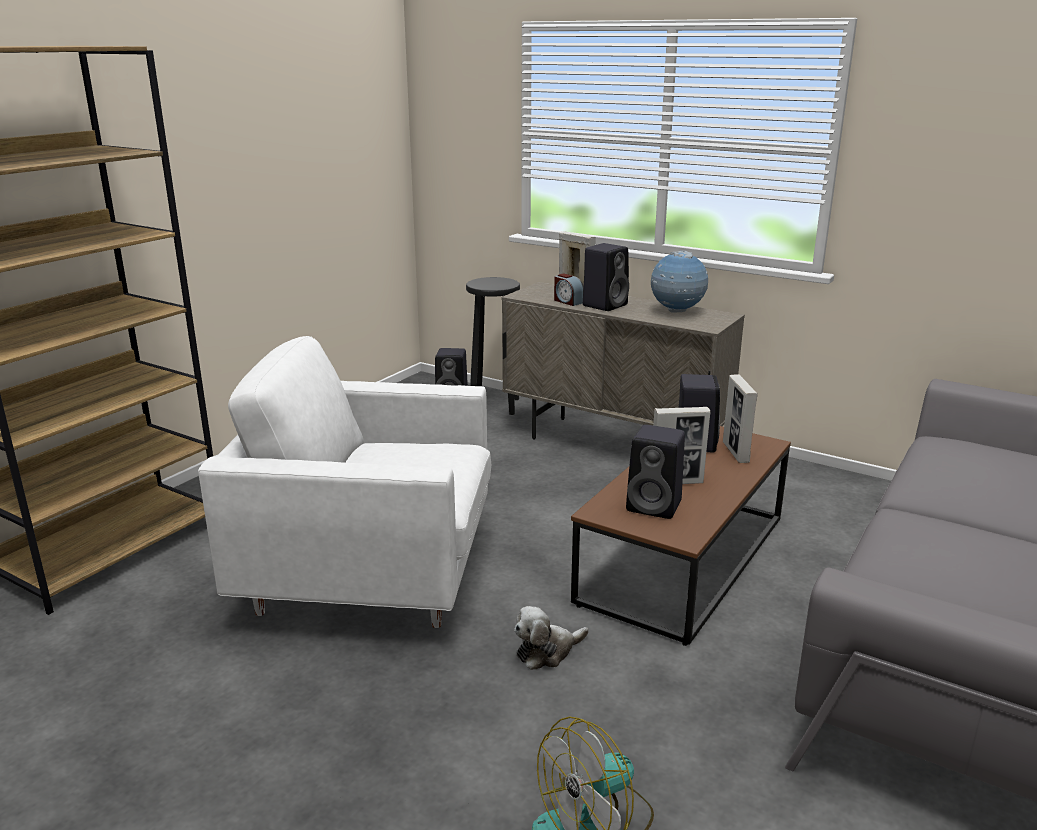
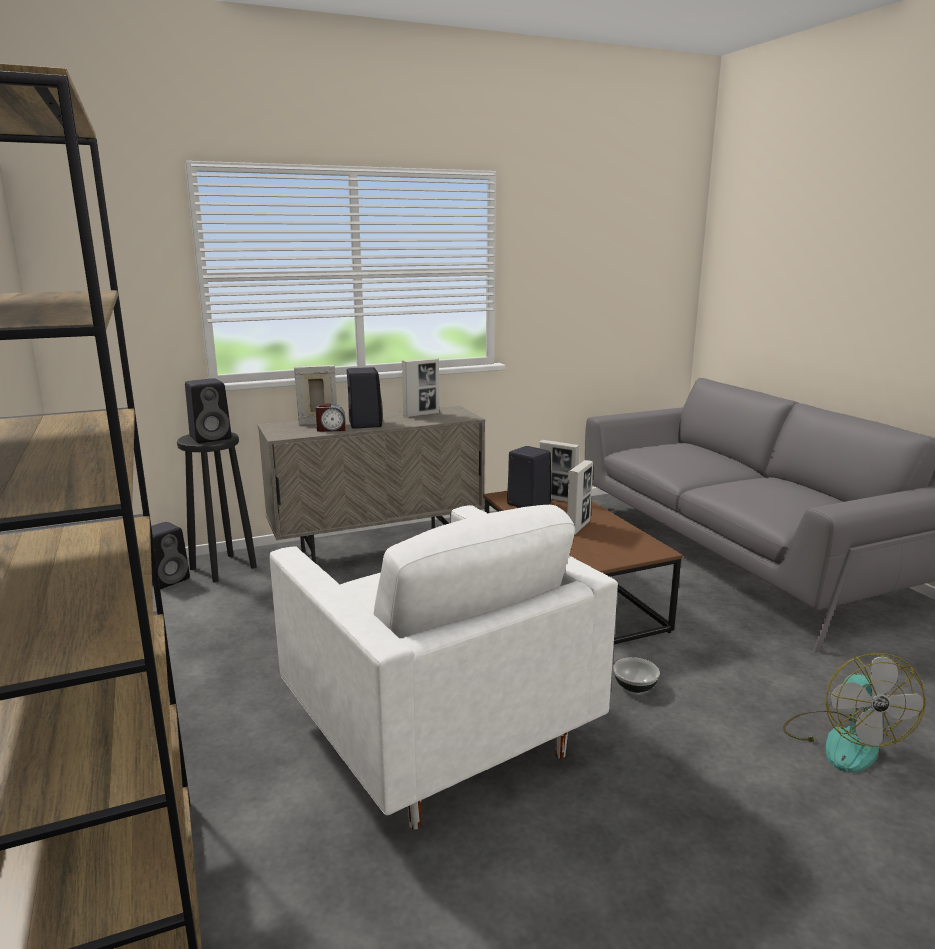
camera: 55 degrees left, 5 degrees down
white armchair [198,336,491,628] -> white armchair turned 75 degrees counterclockwise [269,505,618,830]
plush toy [514,606,589,670] -> bowl [613,657,660,693]
black speaker [626,424,685,519] -> black speaker moved to [185,378,231,443]
globe [651,251,708,313] -> picture frame [402,358,439,418]

